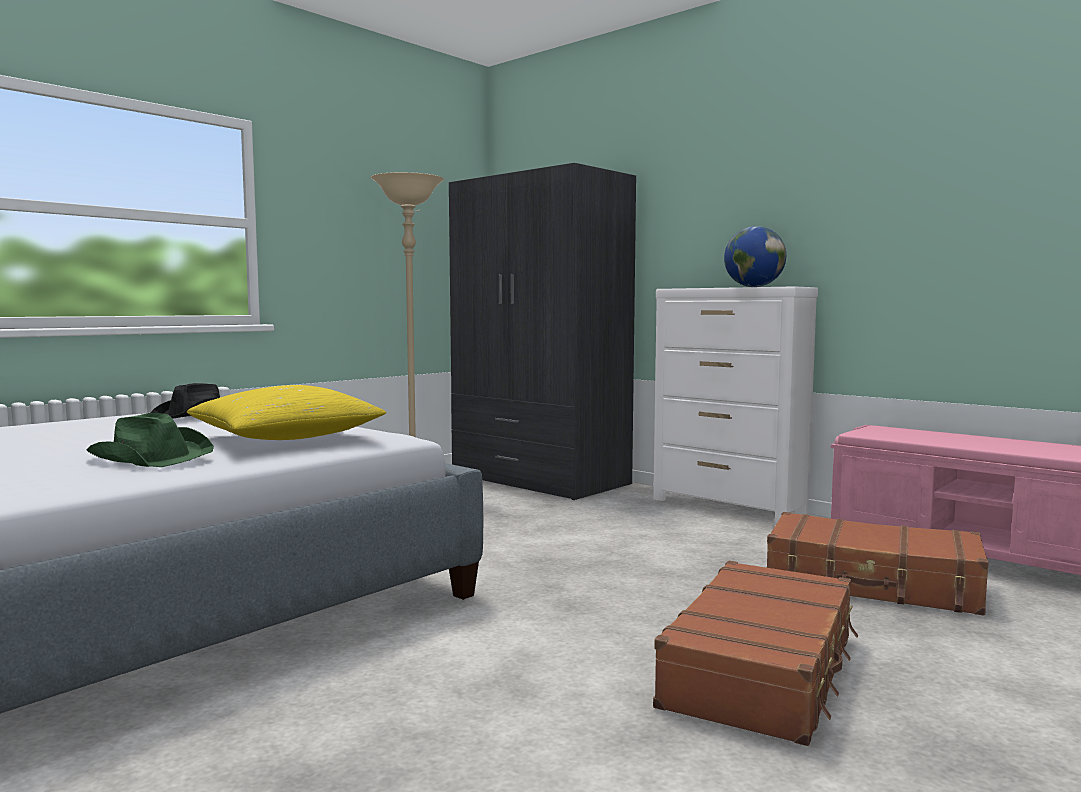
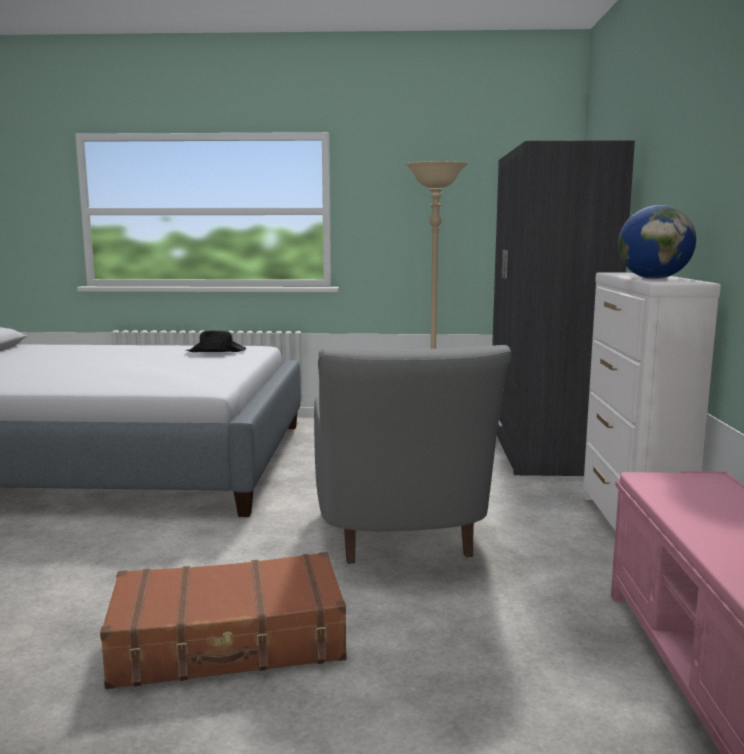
camera: 50 degrees right, 5 degrees up
green hat [87,413,214,467] -> none
yellow pillow [187,385,386,440] -> none
brown suitcase [767,512,989,616] -> none
none -> grey armchair [314,345,512,564]

